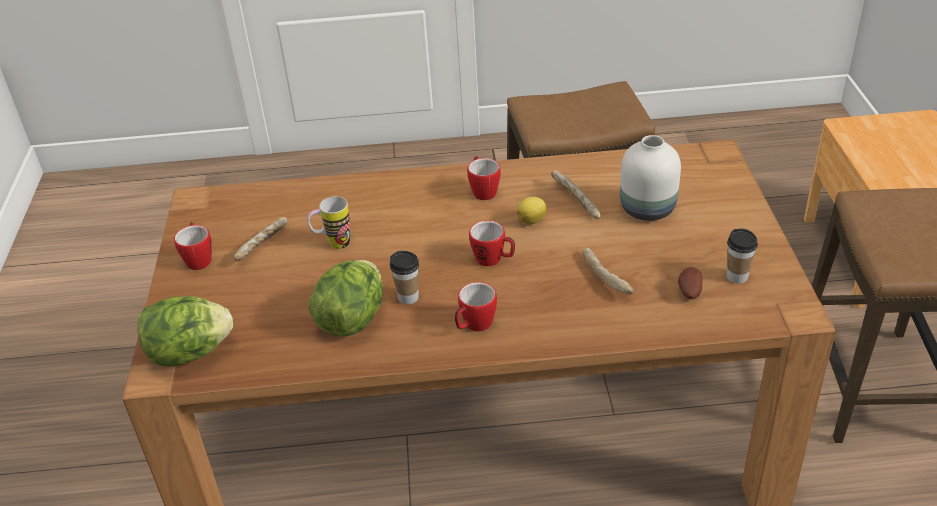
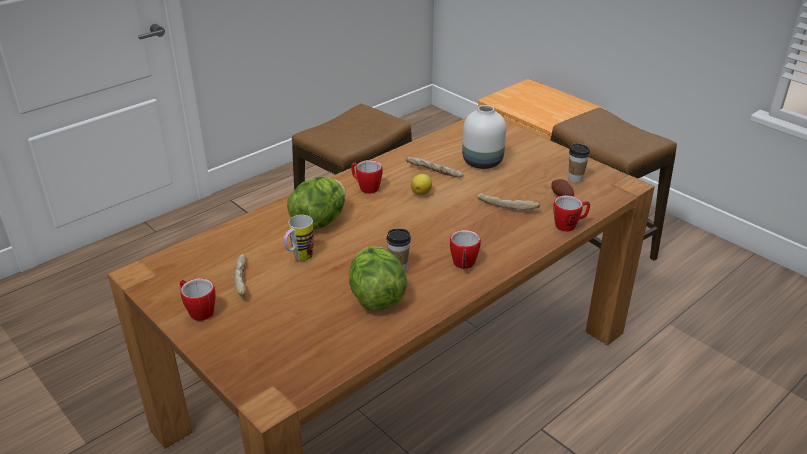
camera: 40 degrees left, 5 degrees down
lettuce [137,296,233,367] -> lettuce moved to [287,176,346,230]
mug [469,220,515,266] -> mug moved to [553,195,590,232]

